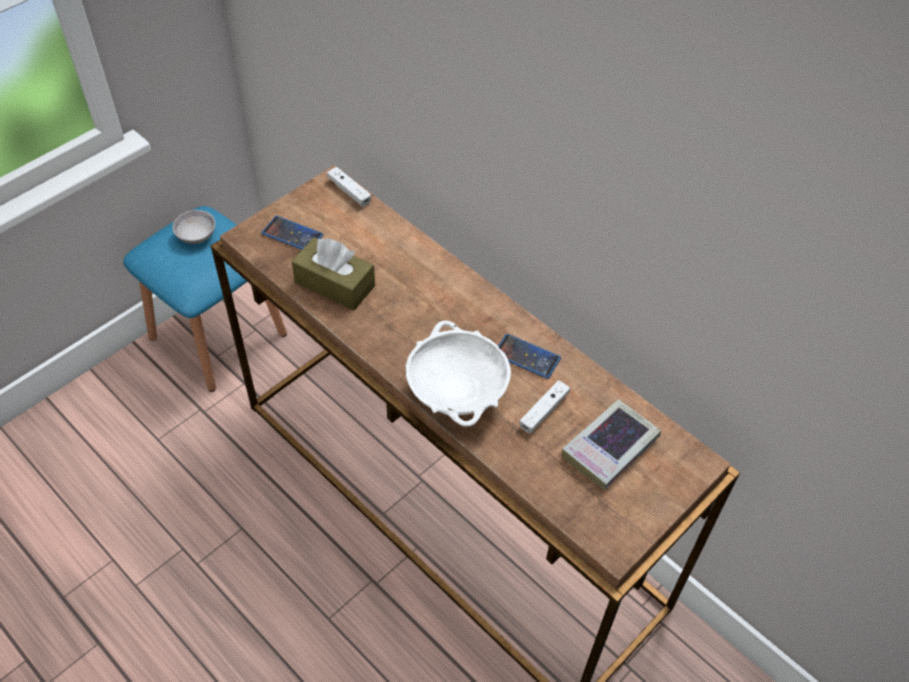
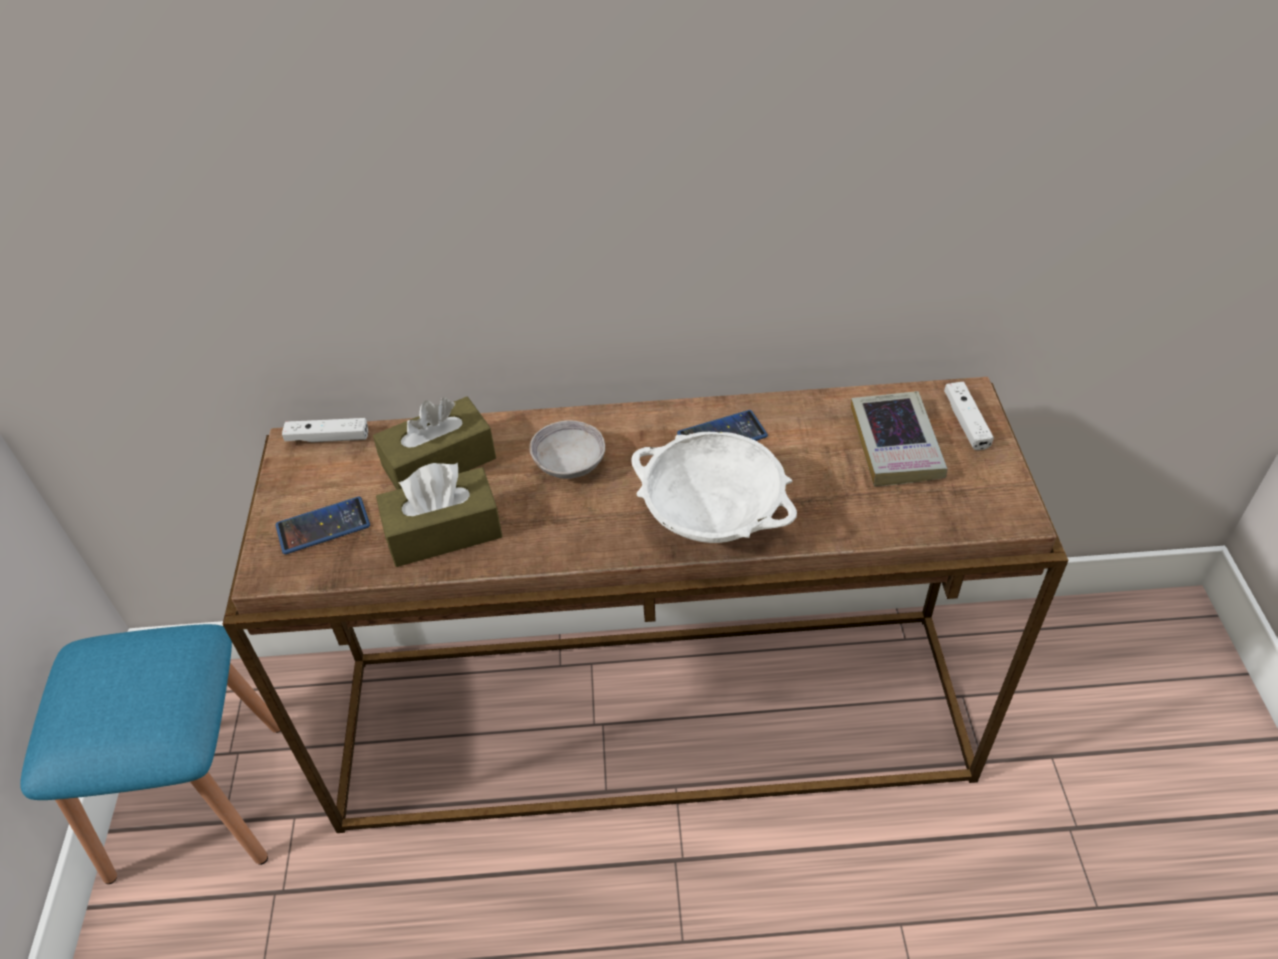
camera: 45 degrees left, 5 degrees down
grey bowl [173,210,215,244] -> grey bowl moved to [529,420,605,479]
white game controller [519,380,570,434] -> white game controller moved to [944,382,994,450]
none -> brown tissue box [373,396,496,490]

